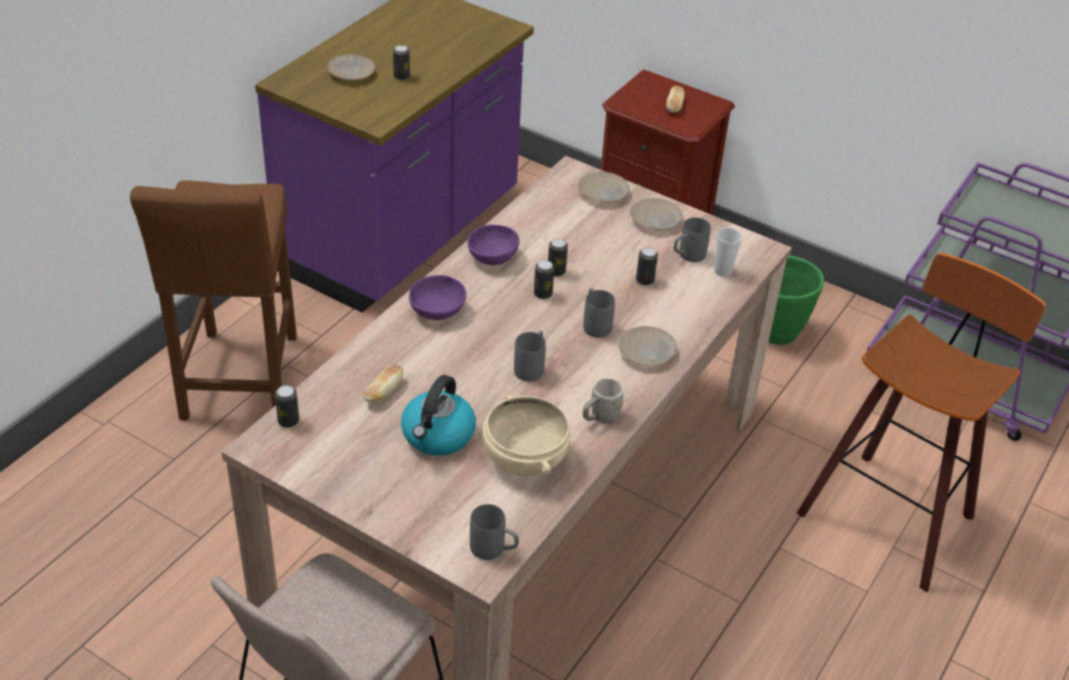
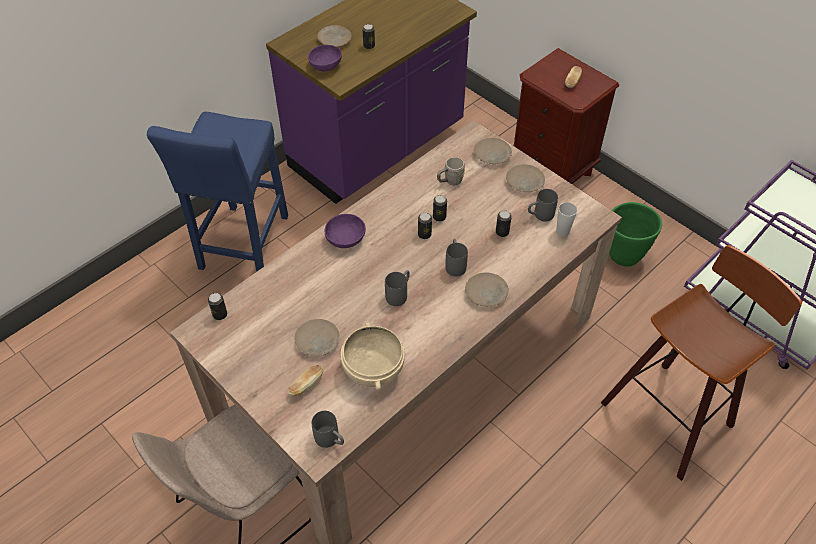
camera: 15 degrees right, 10 degrees up
brown stool [130,180,297,420] -> blue stool [147,112,288,272]
bread [363,365,404,403] -> bread moved to [288,365,323,396]
kettle [401,375,476,456] -> beige plate [294,319,340,356]
purple bowl [467,225,520,265] -> purple bowl moved to [308,45,342,71]
grey mug [583,378,623,423] -> grey mug moved to [437,157,465,185]

